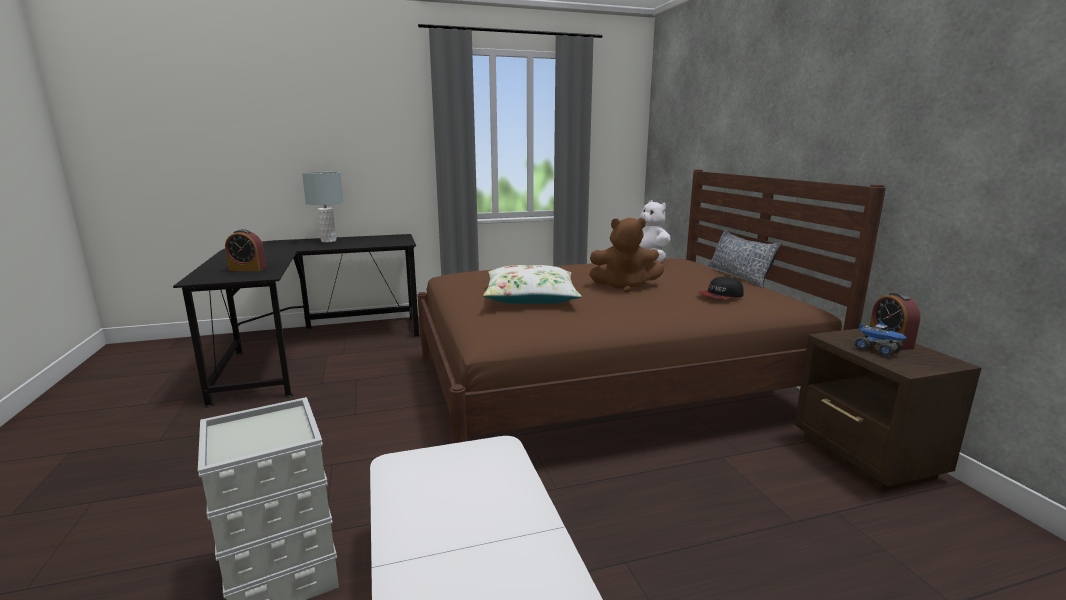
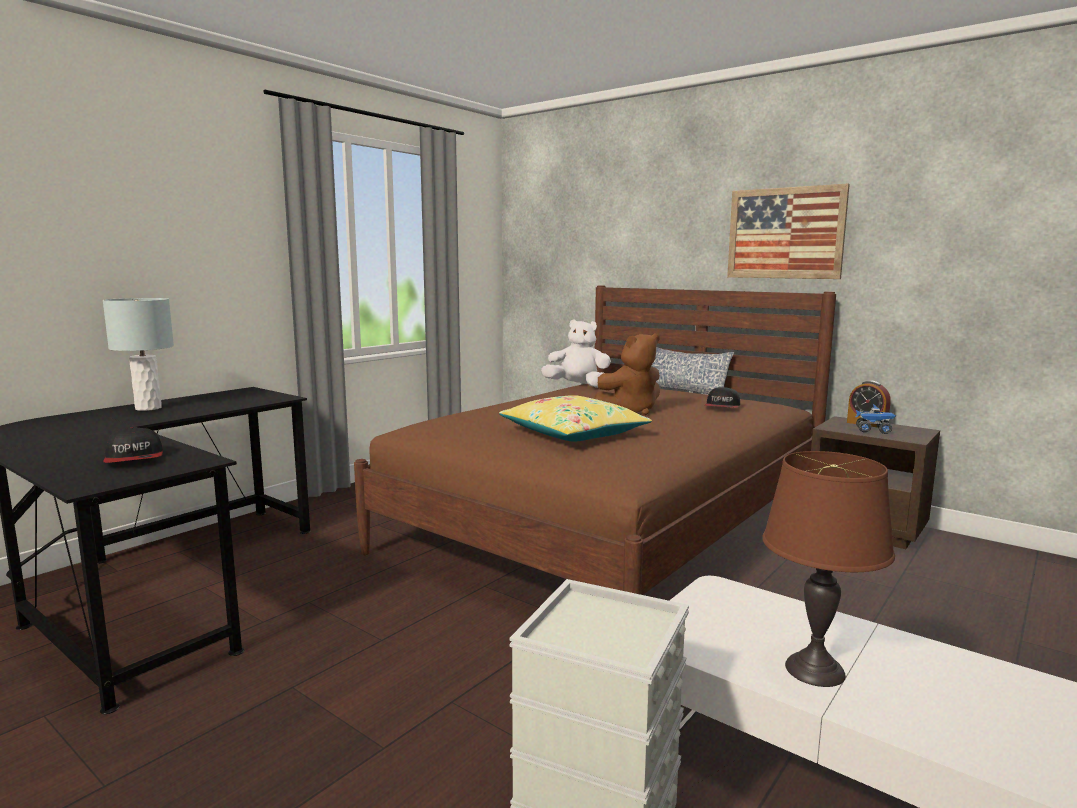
camera: 35 degrees left, 5 degrees down
alarm clock [225,229,266,271] -> cap [103,427,163,463]
white pillow [483,265,581,304] -> yellow pillow [499,395,652,442]
none -> picture [727,183,850,279]
none -> brown table lamp [762,451,895,687]

